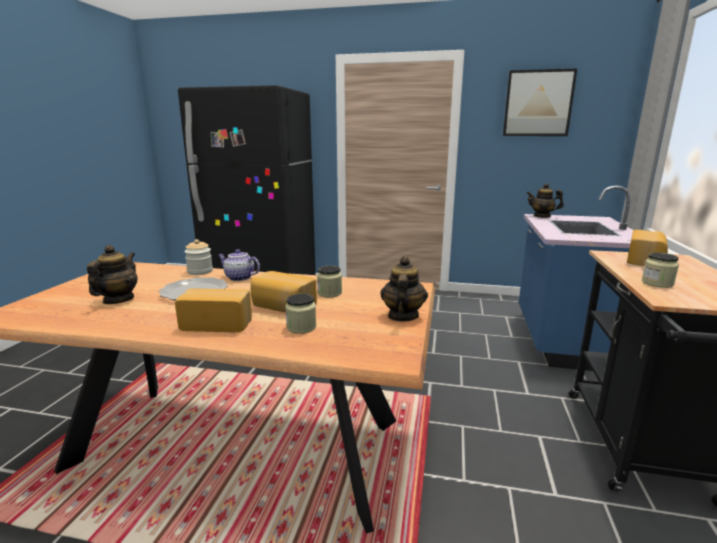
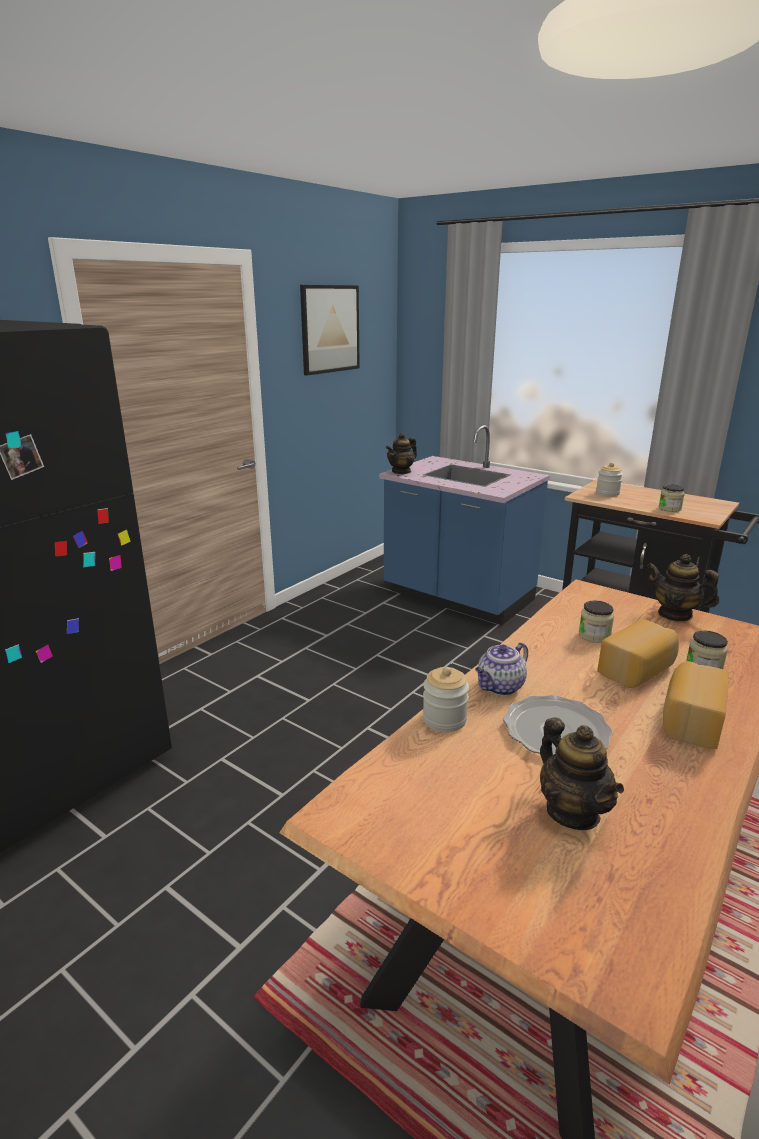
camera: 65 degrees left, 5 degrees up
teapot [87,245,137,304] -> teapot turned 150 degrees counterclockwise [540,717,624,830]
bread [627,230,668,266] -> jar [596,462,623,496]

